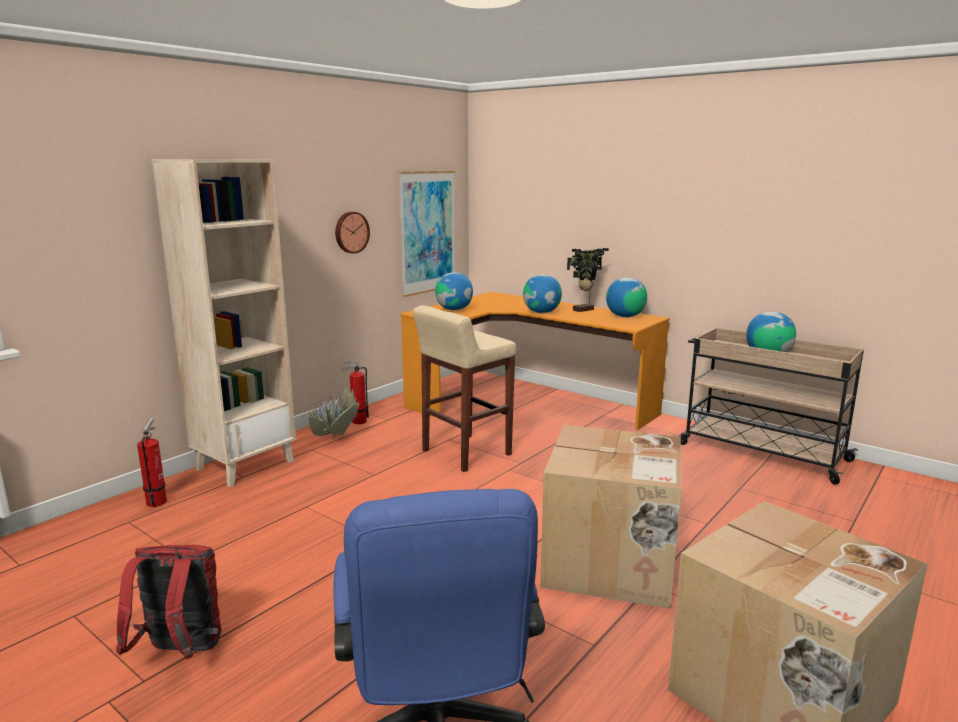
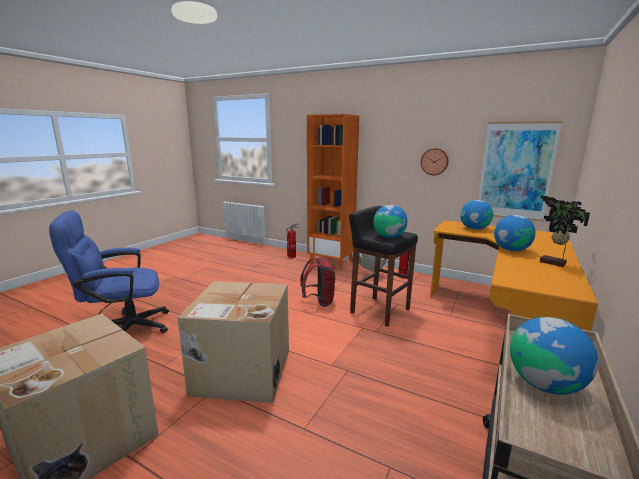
camera: 80 degrees right, 0 degrees up
red backpack [116,545,222,659] -> red backpack moved to [300,257,335,307]
beige bookcase [152,159,296,487] -> orange bookcase [307,114,359,271]
beige stool [413,305,516,472] -> black stool [349,206,418,327]
globe [606,278,647,317] -> globe moved to [373,205,407,238]

